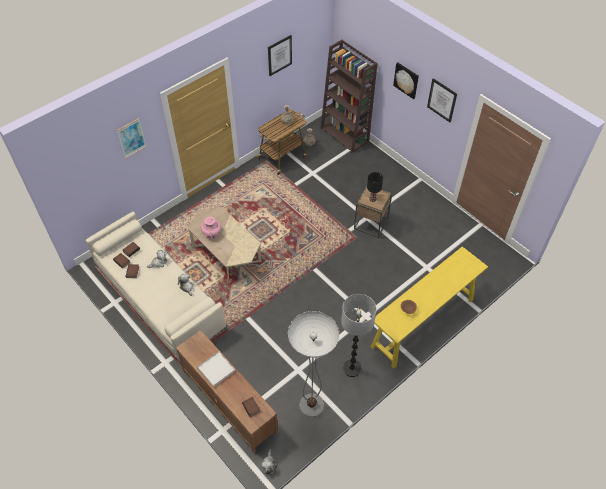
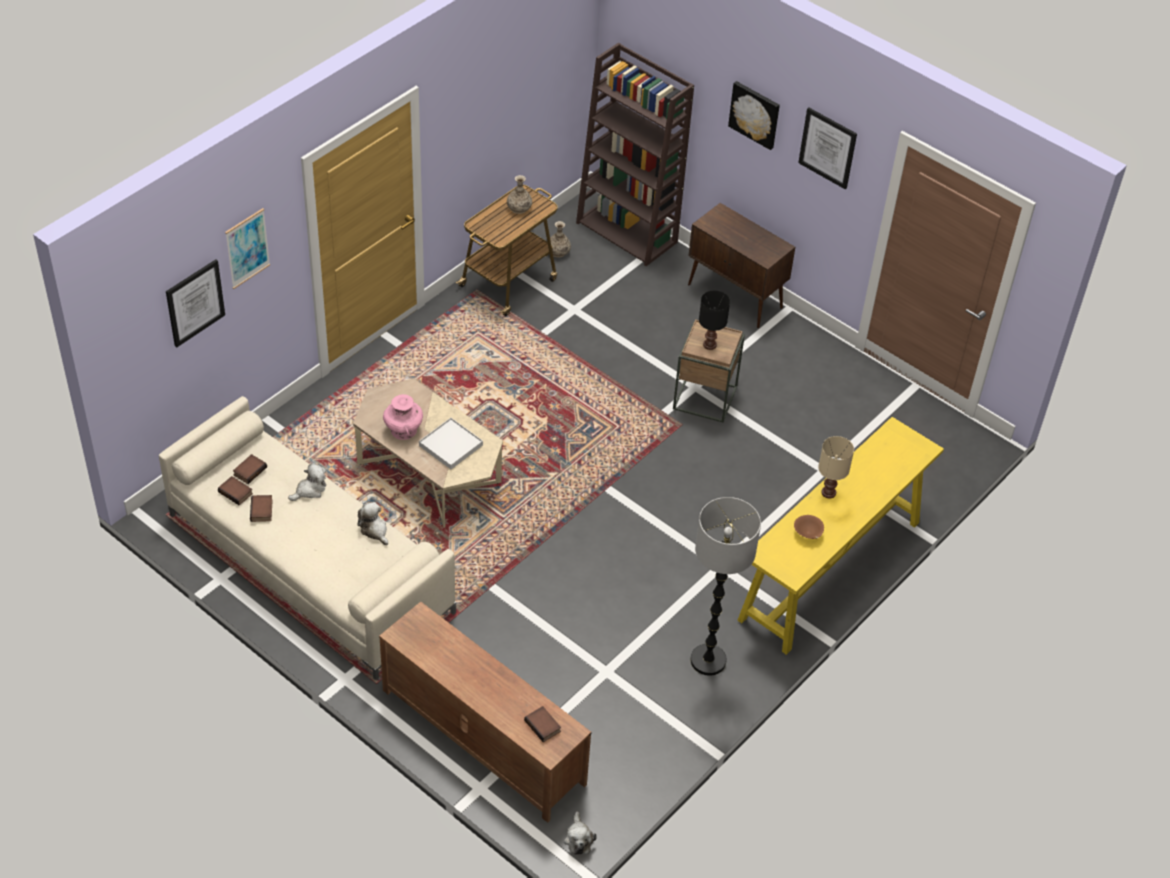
camera: 10 degrees left, 5 degrees down
white tray [198,352,235,387] -> white tray moved to [419,418,483,469]
picture [268,35,292,76] -> picture moved to [166,259,225,347]
floor lamp [288,311,339,417] -> none
none -> brown cabinet [688,203,795,328]
none -> beige table lamp [818,436,854,499]

